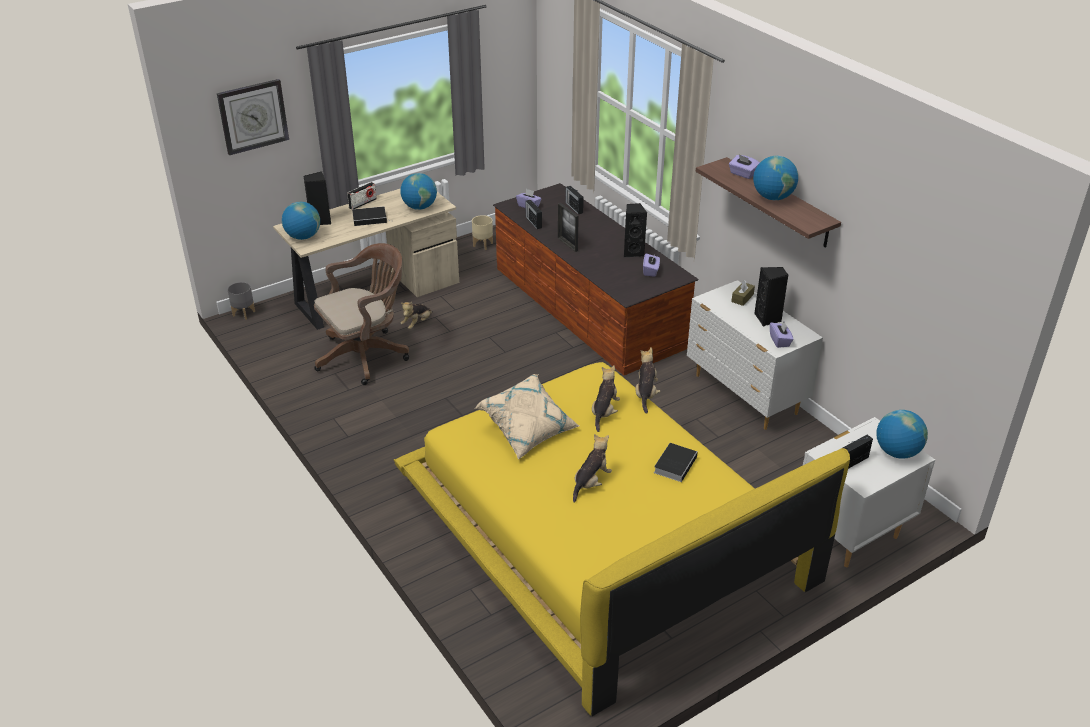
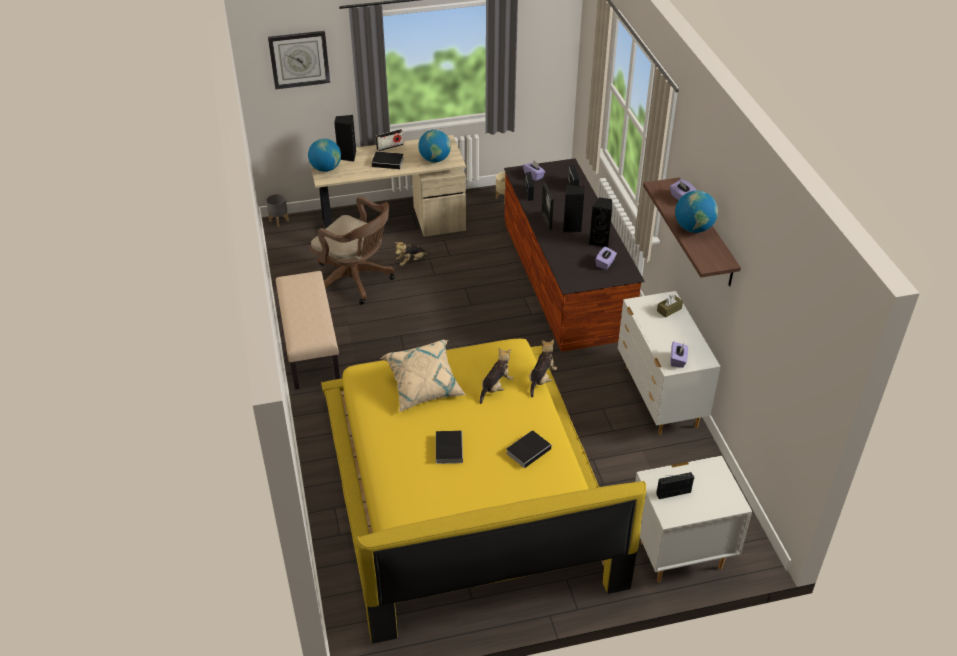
camera: 20 degrees right, 5 degrees up
brown office chair [314,243,409,385] -> brown office chair turned 45 degrees clockwise [310,196,395,305]
plush toy [573,434,612,502] -> book [436,430,463,464]
black speaker [754,267,789,326] -> black speaker moved to [563,184,585,233]
globe [876,410,928,459] -> none
none -> beige bench [276,271,340,390]

